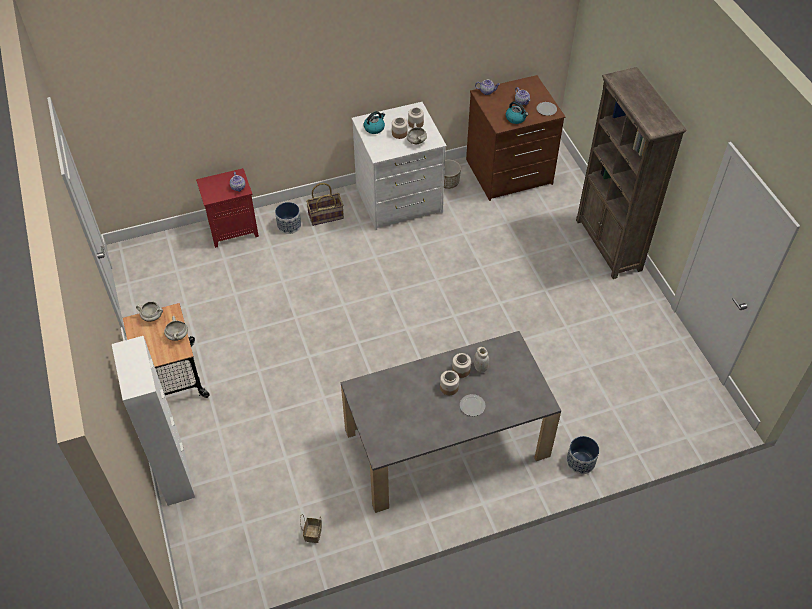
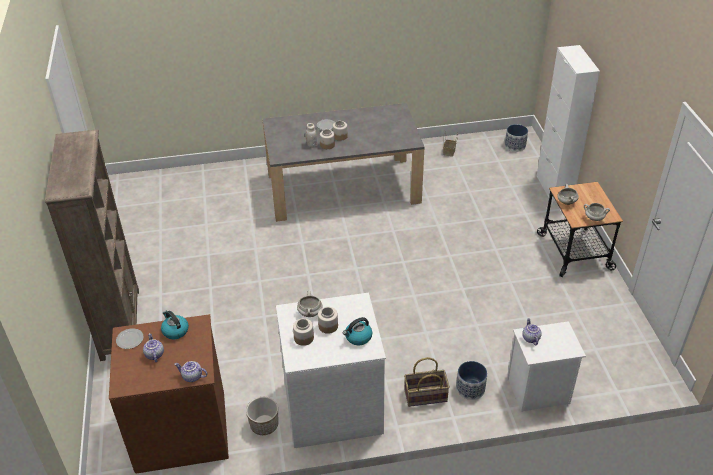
camera: 170 degrees left, 10 degrees down
red nightstand [196,168,259,248] -> white nightstand [507,321,586,412]
planter [566,436,599,474] -> planter moved to [505,124,528,152]

